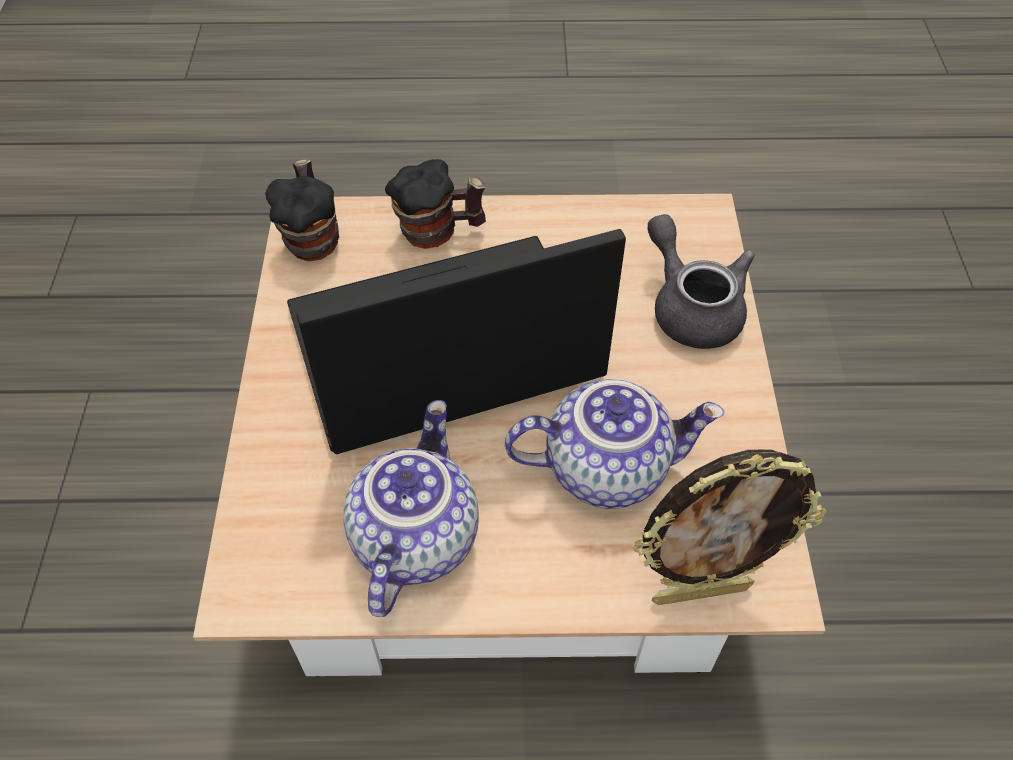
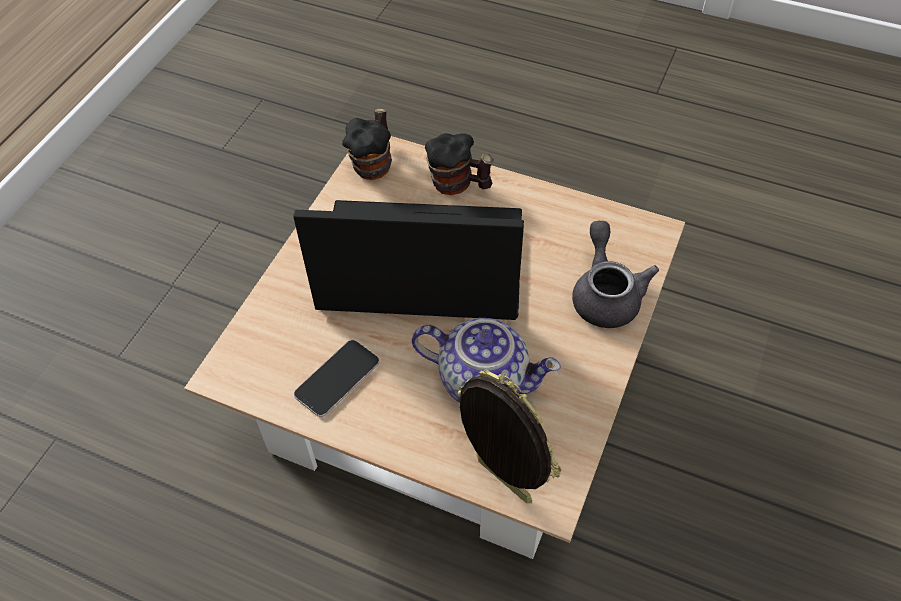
camera: 25 degrees right, 0 degrees up
teapot [343,400,479,617] -> phone [294,340,380,417]
picture frame [633,449,826,605] -> picture frame turned 150 degrees counterclockwise [458,369,562,503]

